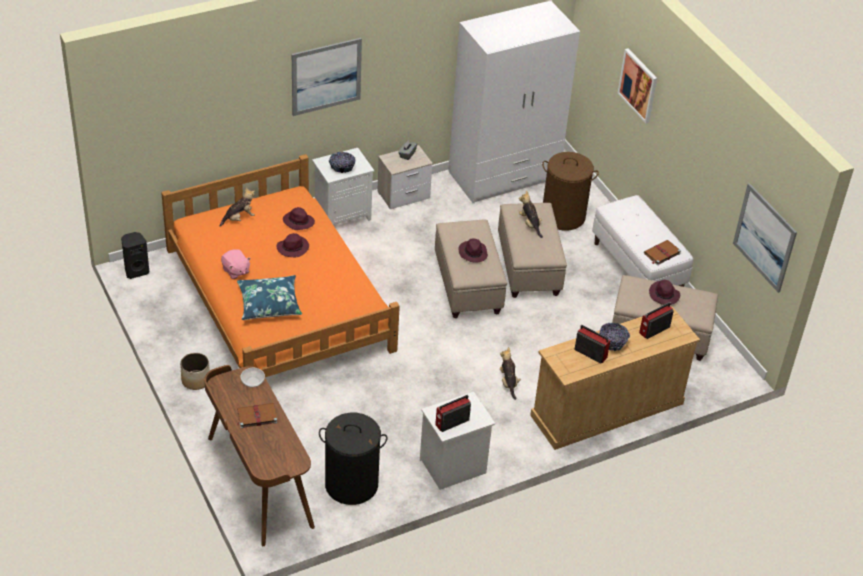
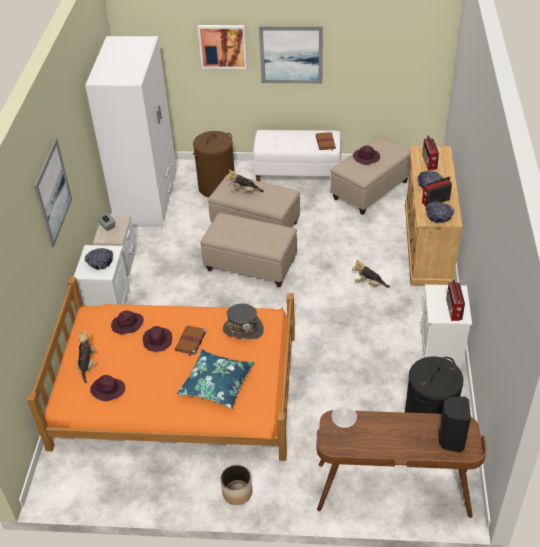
camera: 55 degrees left, 0 degrees up
black speaker [121,232,150,279] -> black speaker moved to [438,396,471,452]
pink plush toy [221,249,251,279] -> none
brown book [236,403,277,428] -> brown book moved to [175,326,206,357]
purple hat [458,239,488,263] -> purple hat moved to [90,375,125,401]
picture [733,183,797,293] -> picture moved to [259,26,323,83]
none -> grey hat [223,304,264,339]
none -> bowl [426,202,454,223]

